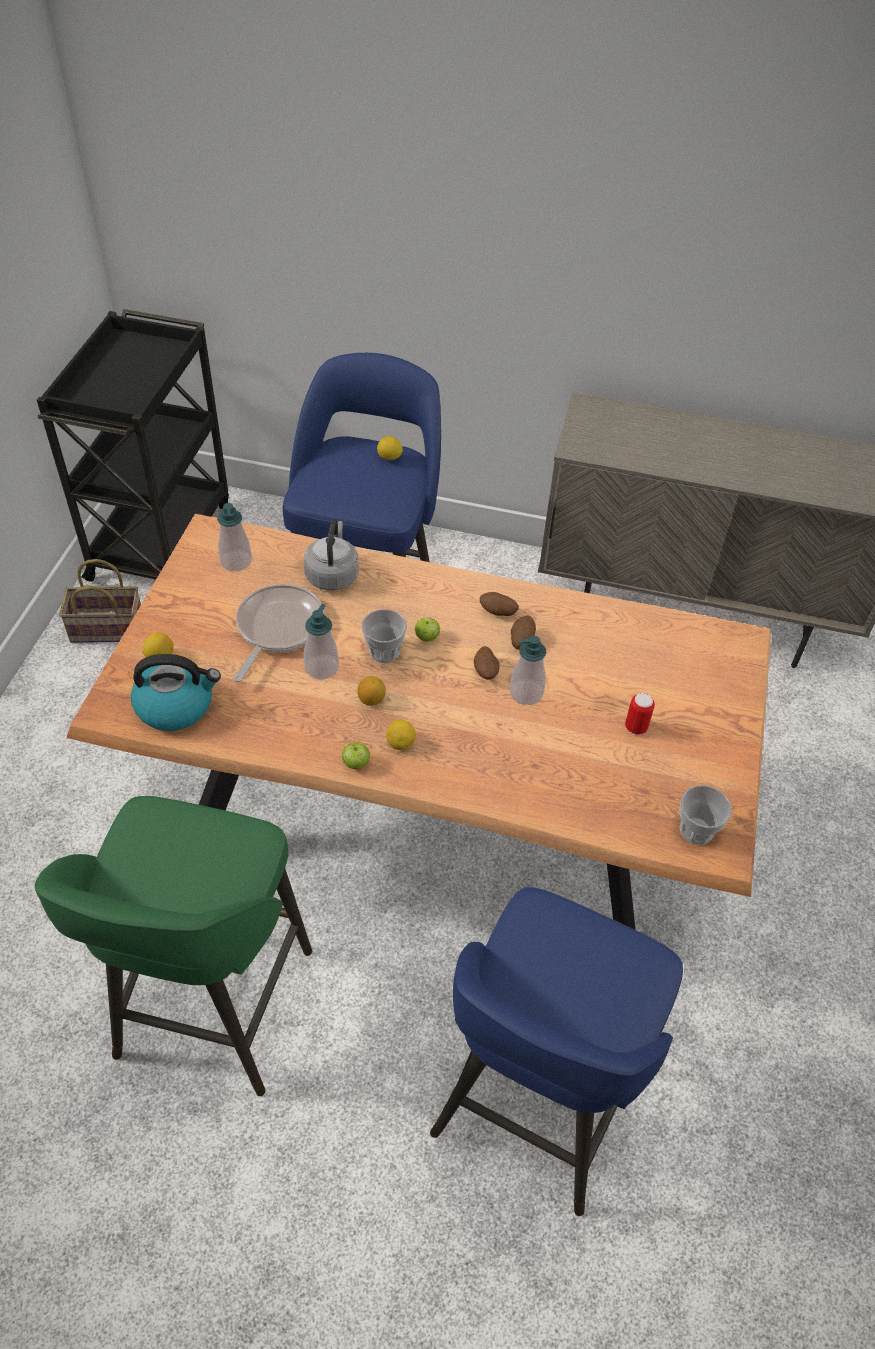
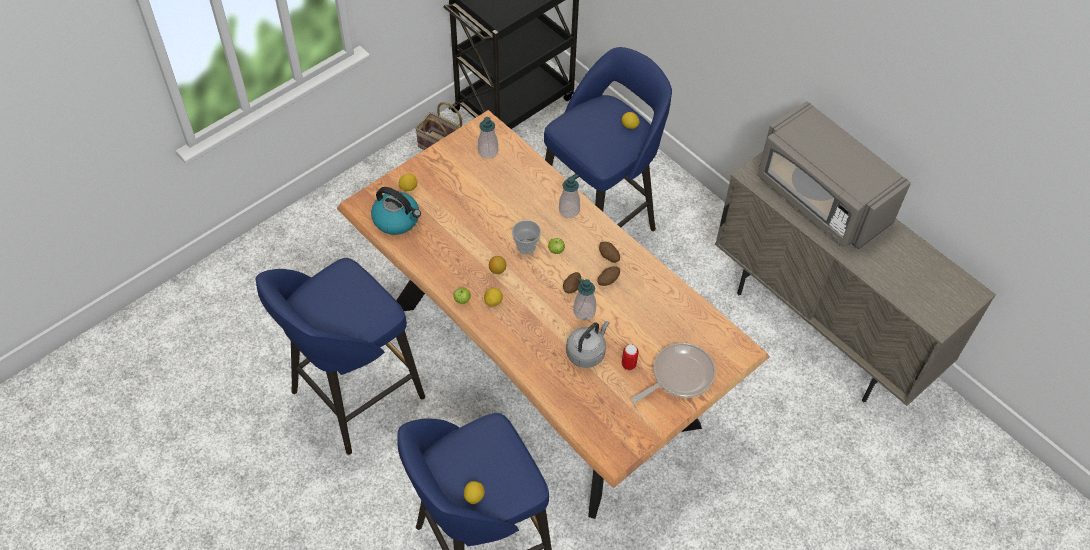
camera: 35 degrees right, 5 degrees up
green stool [35,796,312,1096] -> blue stool [255,258,425,455]
frying pan [233,584,325,682] -> frying pan moved to [632,343,716,403]
grey kettle [304,519,359,591] -> grey kettle moved to [566,321,609,368]
soap dispenser [304,604,339,680] -> soap dispenser moved to [559,174,580,218]
cup [679,785,732,845] -> none
none -> lemon [464,481,485,504]
none -> grey microwave [758,101,911,249]

